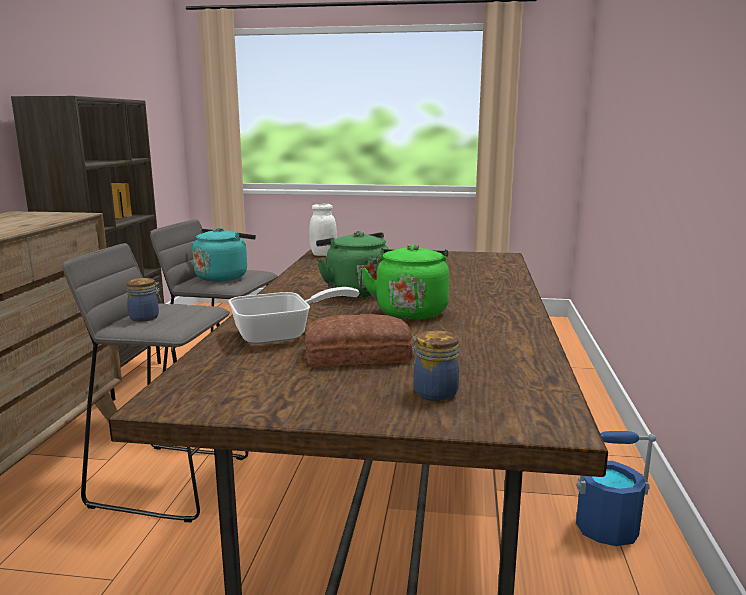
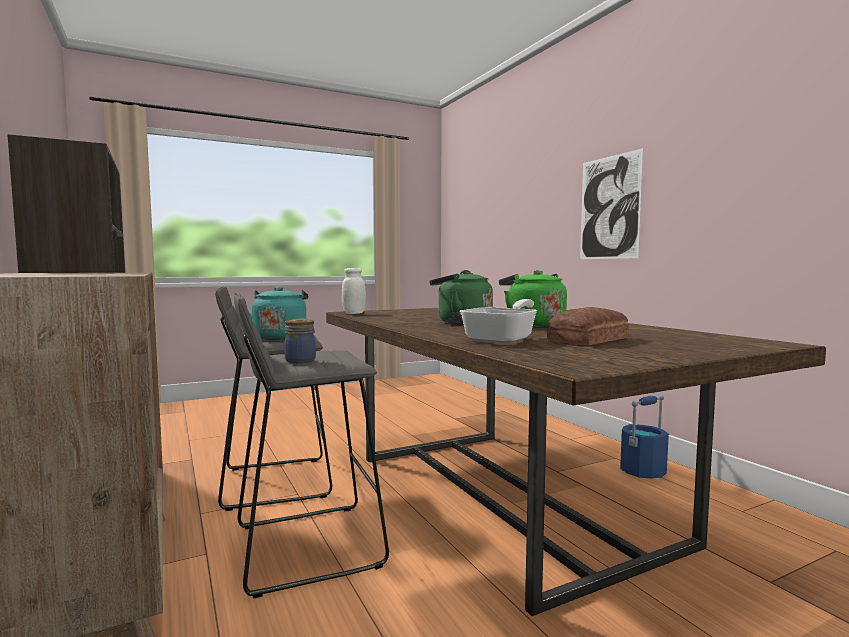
camera: 35 degrees left, 10 degrees down
jar [411,331,459,401] -> none
none -> picture [580,148,643,259]

